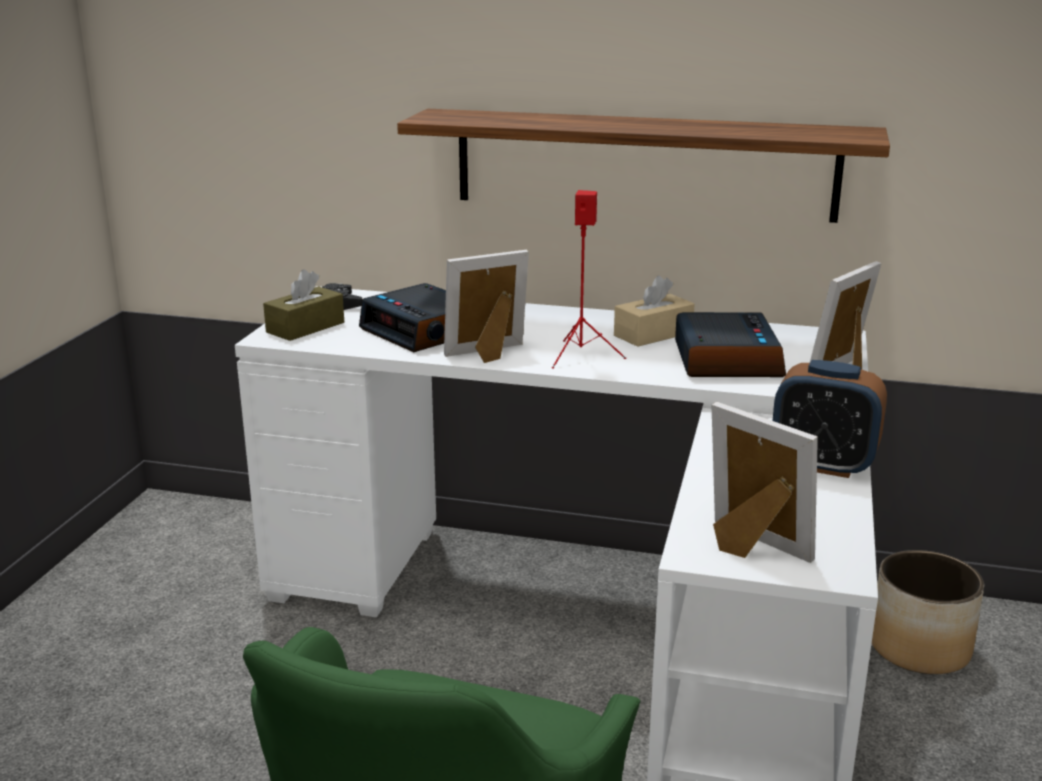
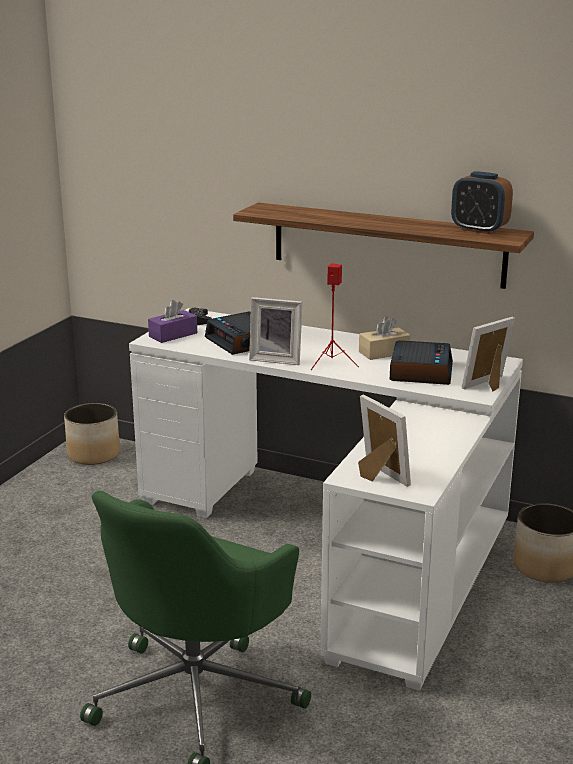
camera: 10 degrees right, 0 degrees up
brown tissue box [263,269,344,341] -> purple tissue box [148,300,197,343]
picture frame [444,250,529,363] -> picture frame turned 150 degrees counterclockwise [249,297,302,365]
alarm clock [773,360,887,478] -> alarm clock moved to [451,171,513,234]
none -> planter [64,403,120,465]

